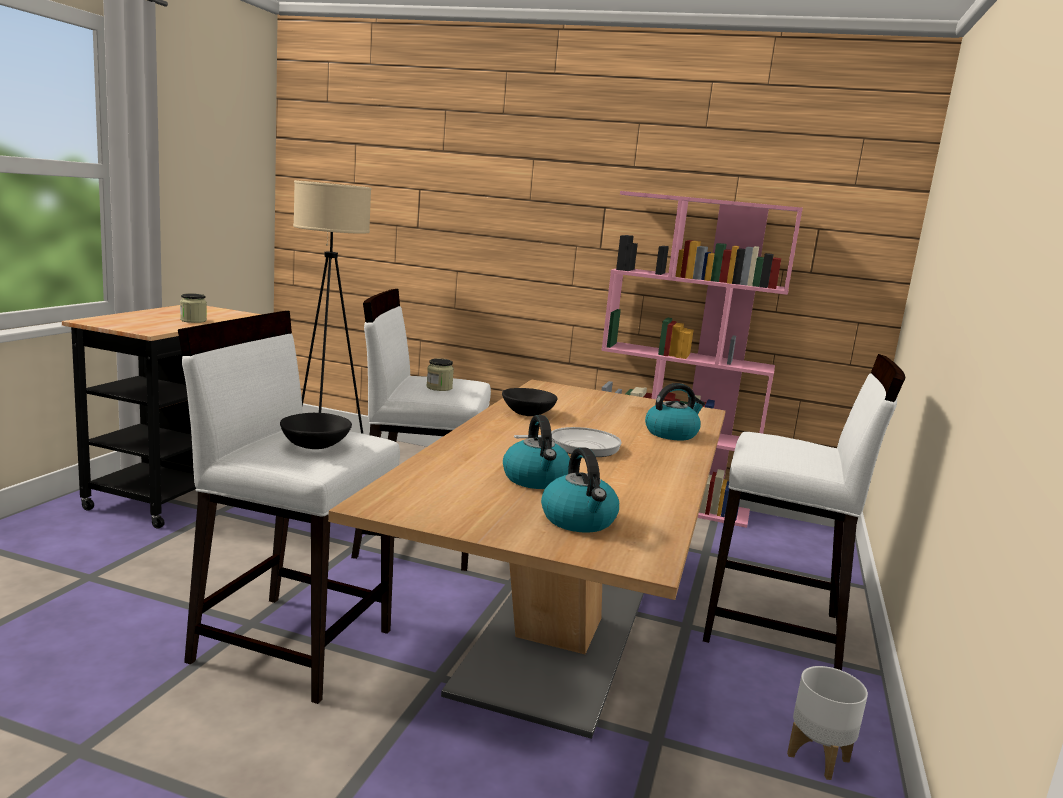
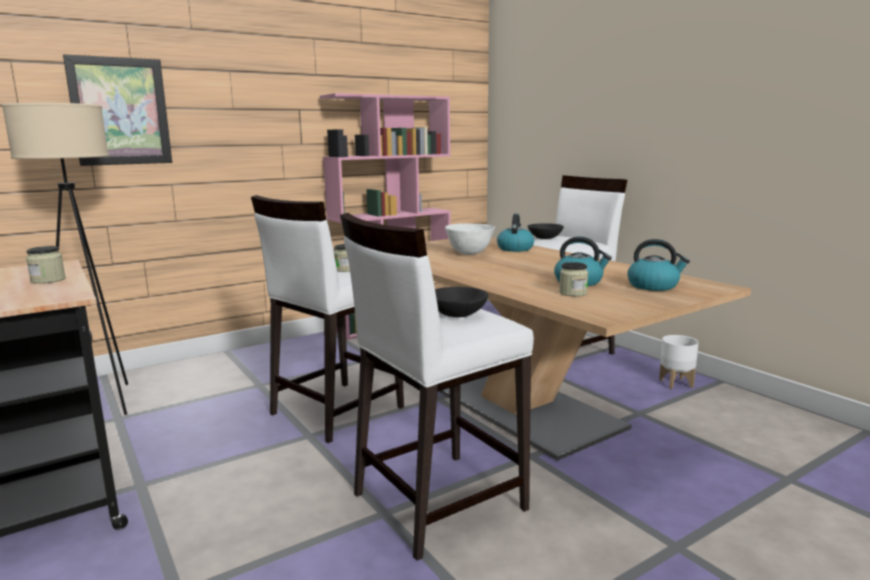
camera: 50 degrees left, 0 degrees up
black bowl [502,388,558,416] -> black bowl moved to [527,223,564,239]
frying pan [514,427,622,457] -> none
none -> picture [63,54,172,166]
none -> white bowl [445,224,495,255]
none -> jar [559,262,588,297]

